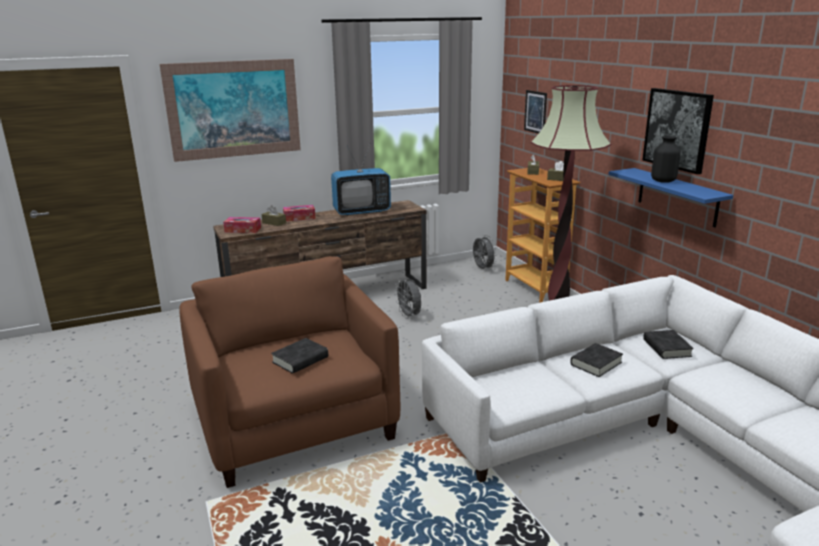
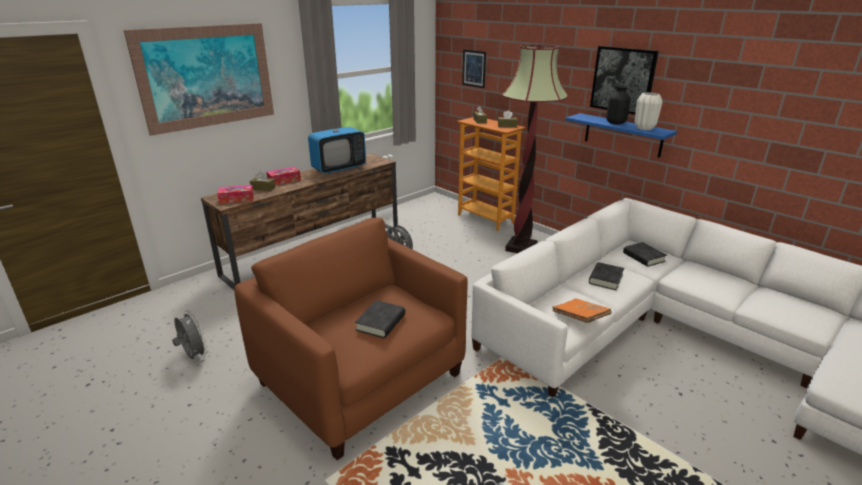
camera: 20 degrees left, 5 degrees up
grey fan [473,235,497,270] -> grey fan moved to [172,310,208,359]
none -> orange book [552,298,612,323]
none -> white vase [635,93,663,130]

